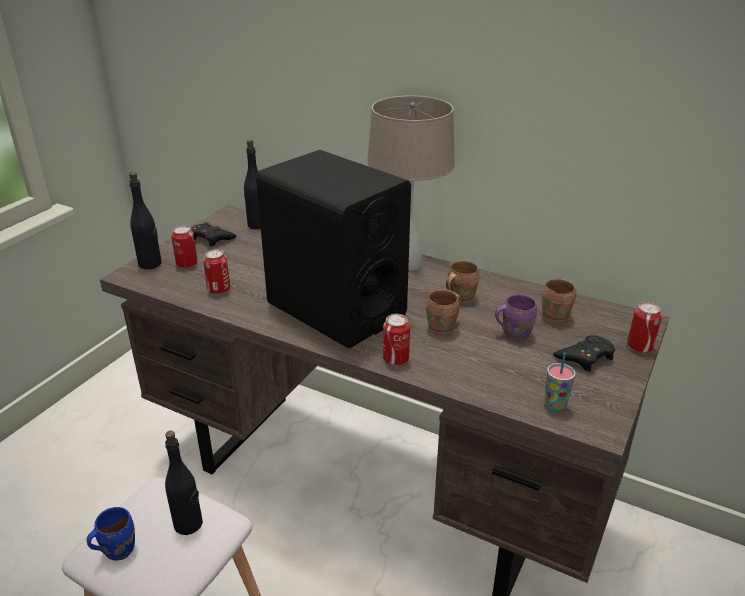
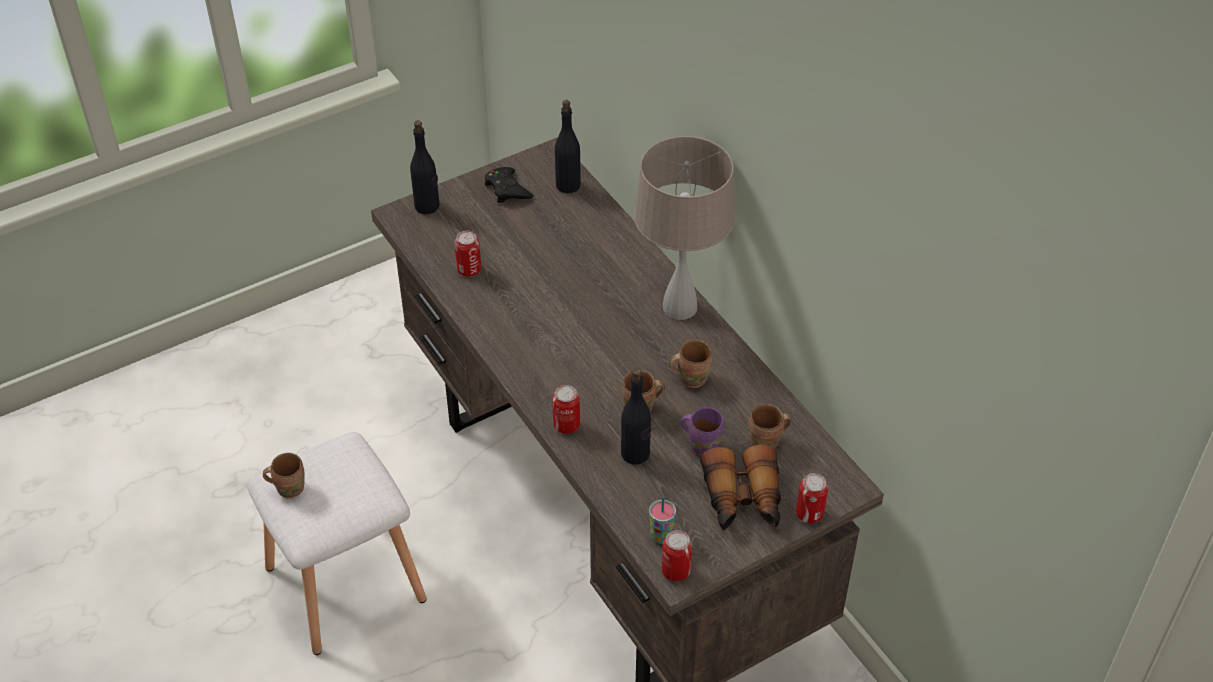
camera: 30 degrees right, 15 degrees up
blue mug [87,507,135,561] -> brown mug [263,453,305,499]
black bottle [165,431,203,535] -> black bottle moved to [621,368,651,465]
can [171,225,198,268] -> can moved to [661,530,692,581]
black speaker [256,150,411,348] -> none
black game controller [553,335,615,372] -> binoculars [700,445,781,530]

